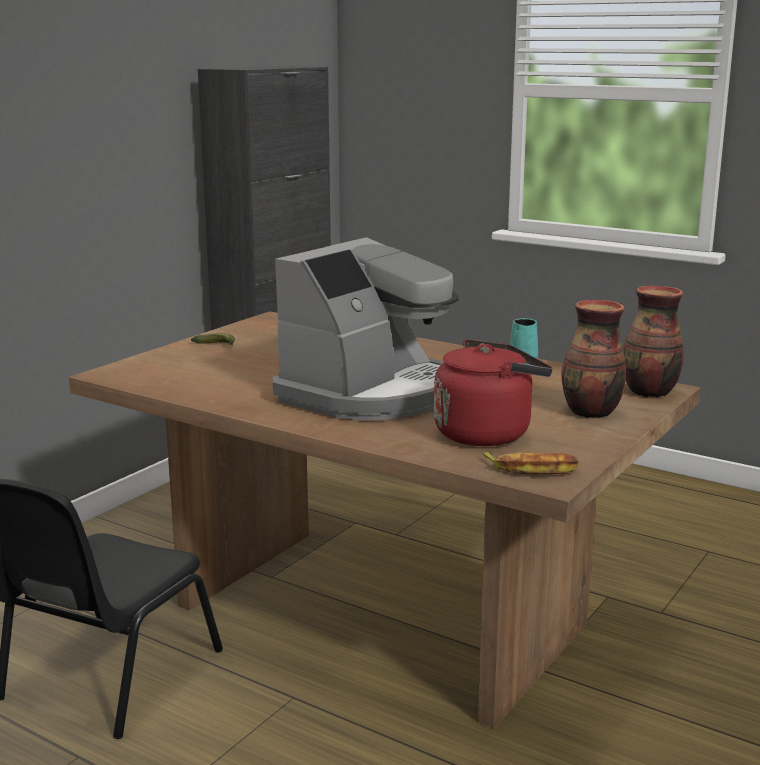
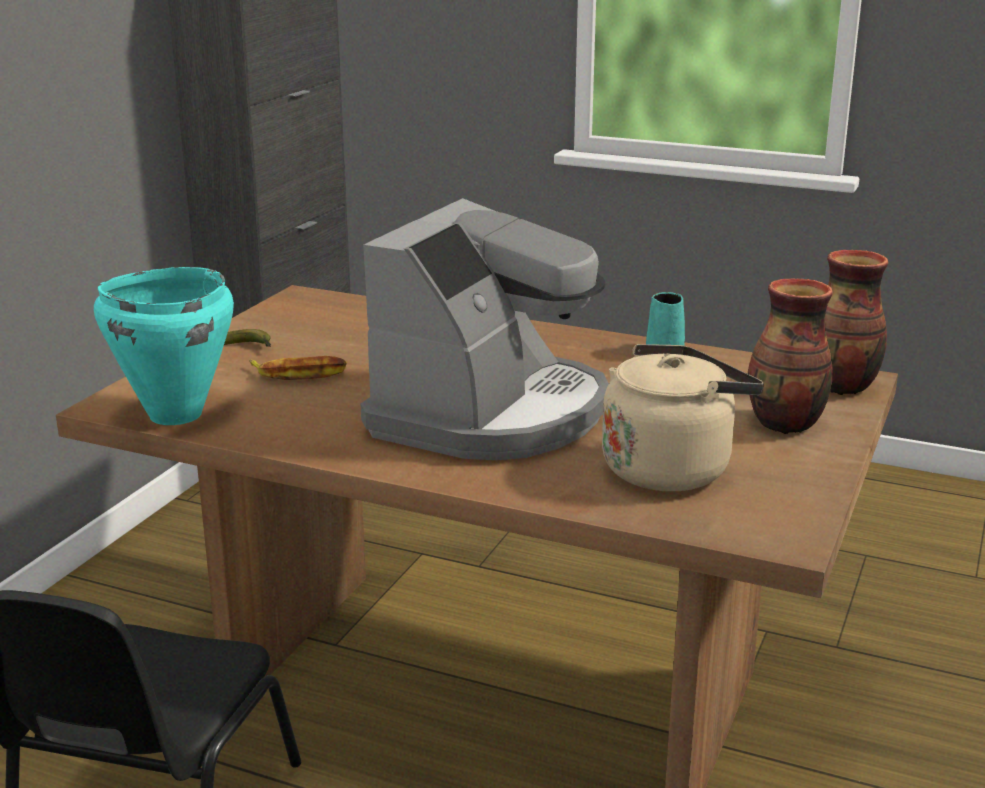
camera: 10 degrees left, 5 degrees up
red kettle [434,339,552,446] -> beige kettle [602,344,764,491]
banana [482,451,579,475] -> banana moved to [249,356,347,380]
none -> turquoise cooking pot [94,267,234,425]

